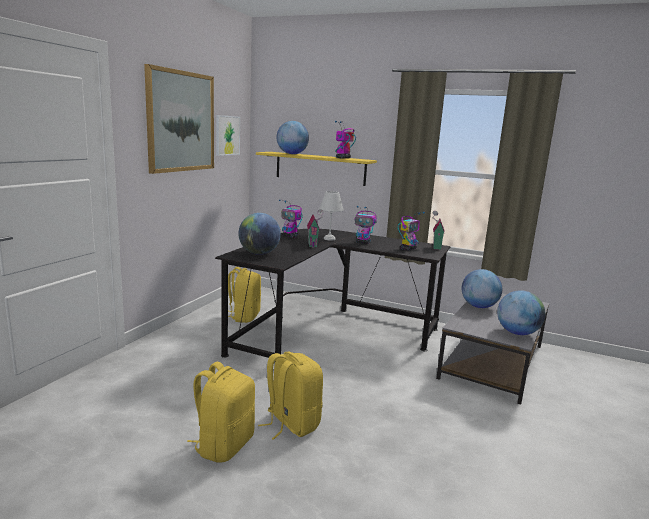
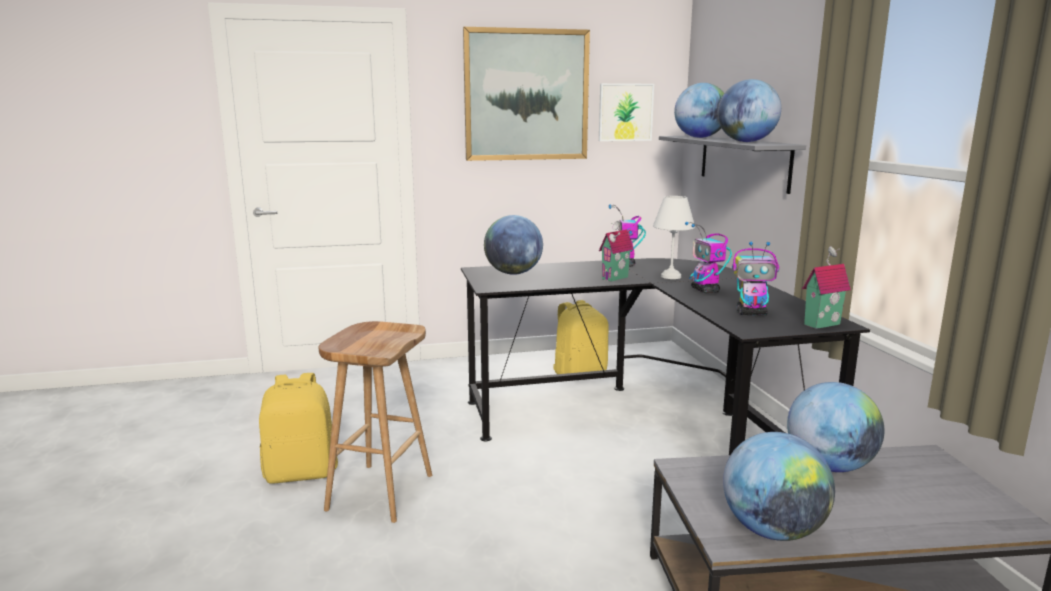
camera: 55 degrees right, 0 degrees up
yellow shelf [256,152,377,186] -> grey shelf [659,136,806,194]
yellow backpack [258,351,323,440] -> brown stool [318,321,432,523]
toy robot [335,121,356,159] -> globe [718,79,781,142]

